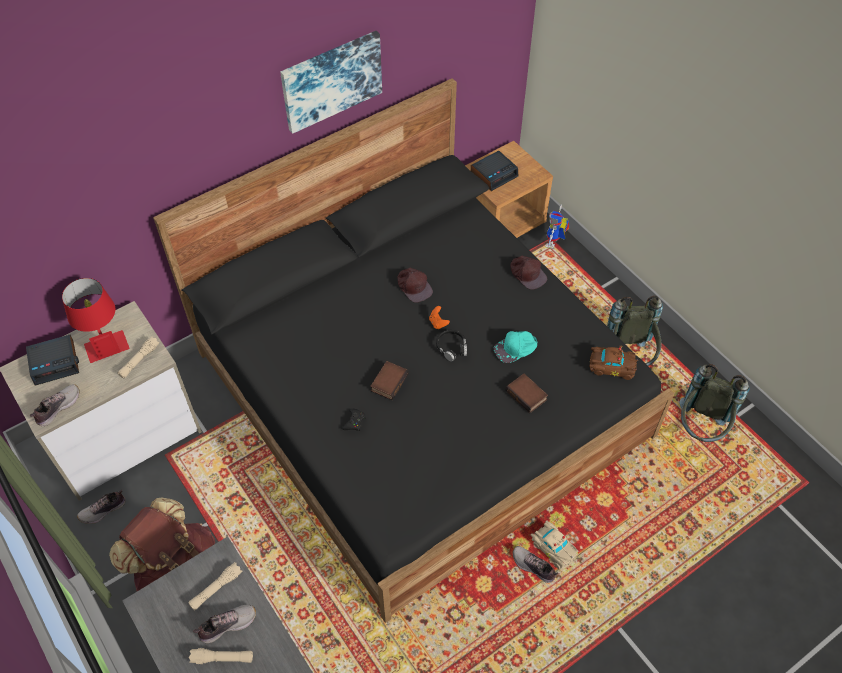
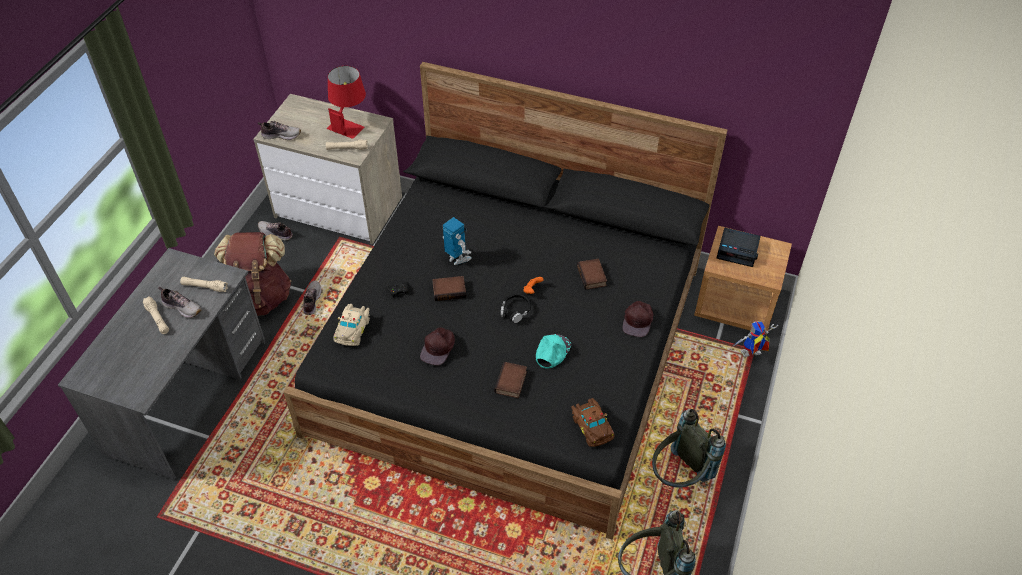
camera: 55 degrees right, 5 degrees down
alarm clock [26,335,79,385] -> none
picture [280,31,382,134] -> none
brown cap [397,268,433,303] -> brown cap moved to [420,328,455,365]
turquoise cap [493,331,537,363] -> turquoise cap turned 90 degrees clockwise [536,334,571,369]
shoe [512,546,558,583] -> shoe moved to [303,280,321,315]
beige toy car [531,521,579,569] -> beige toy car moved to [333,304,370,346]
none -> toy robot [442,217,471,265]
none -> book [577,258,607,290]

